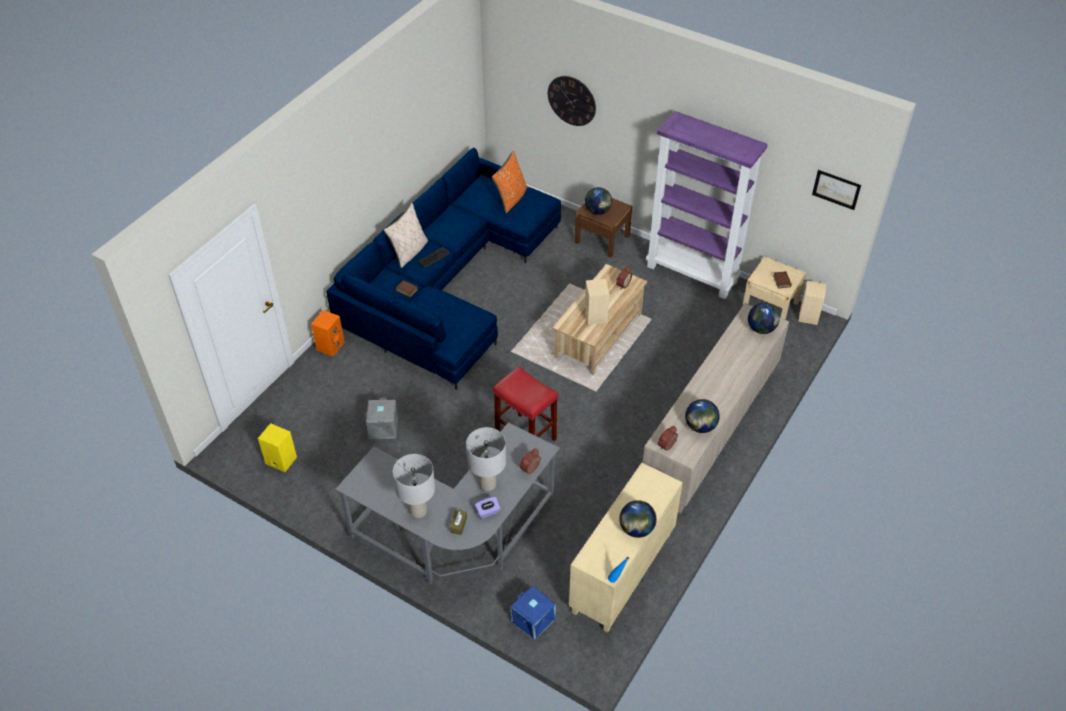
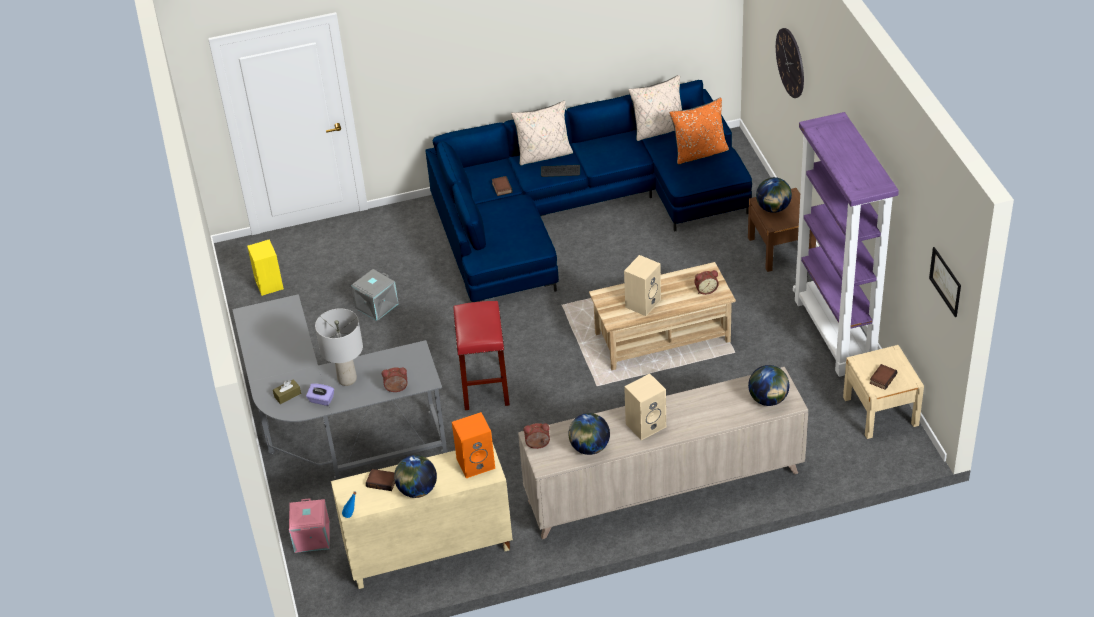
camera: 45 degrees right, 5 degrees down
orange speaker [311,310,344,357] -> orange speaker moved to [452,412,495,478]
grey table lamp [393,454,435,519] -> none
blue storage box [511,585,556,640] -> pink storage box [289,498,330,553]
beige speaker [798,280,827,325] -> beige speaker moved to [624,373,666,440]
none -> book [366,469,395,491]
none -> beige pillow [628,75,682,141]

